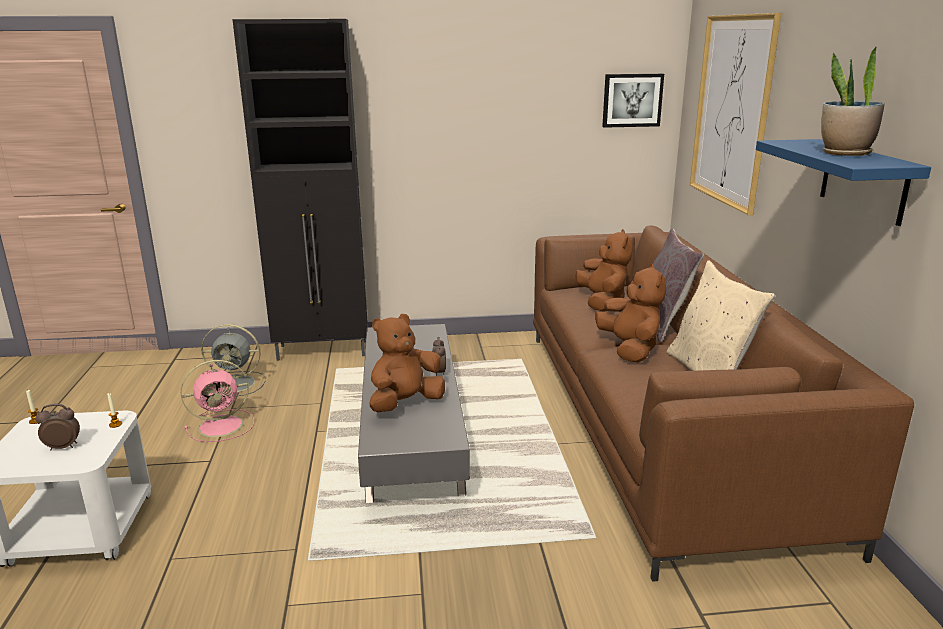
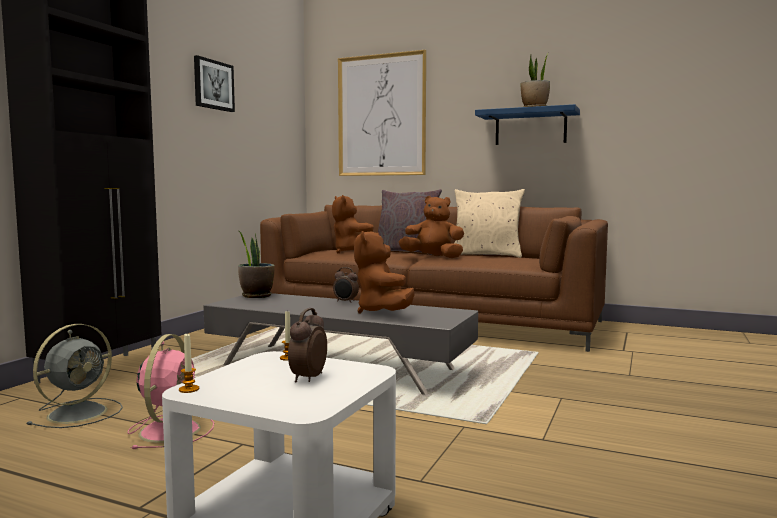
camera: 60 degrees left, 15 degrees down
brown plush toy [576,229,633,312] -> brown plush toy turned 150 degrees counterclockwise [332,195,379,253]
picture [602,74,664,128] -> picture moved to [194,55,235,112]
none -> potted plant [238,231,275,298]

